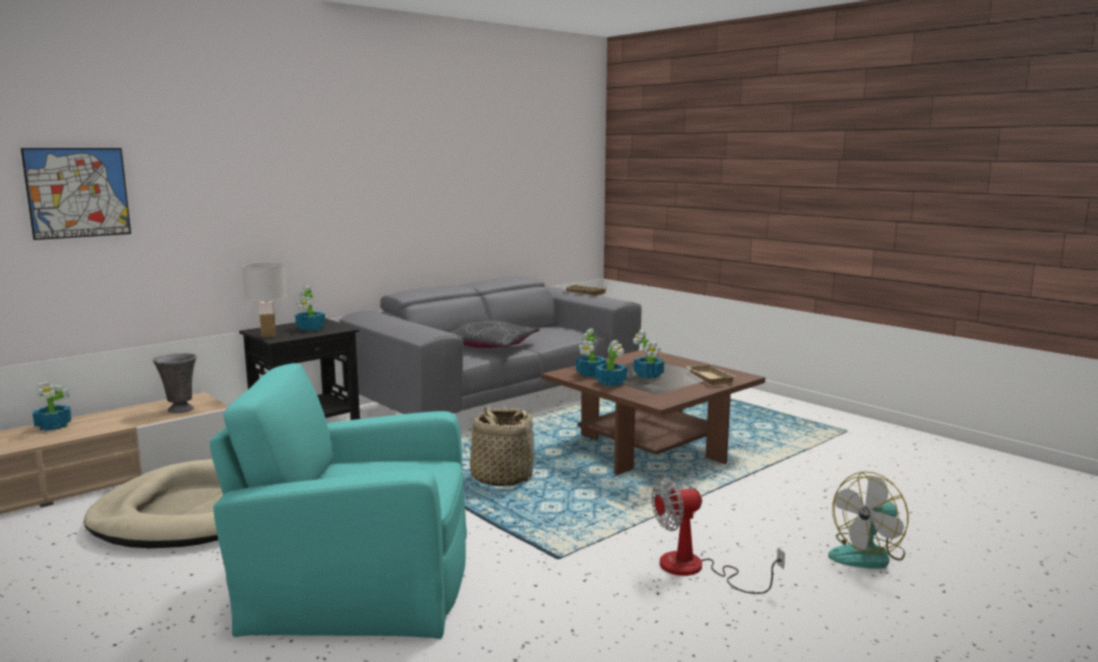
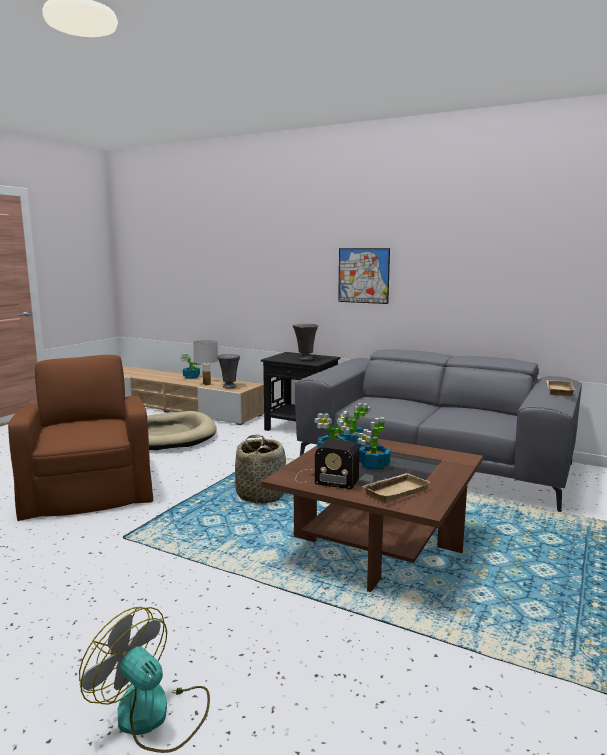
camera: 70 degrees right, 0 degrees up
picture [21,148,131,240] -> picture moved to [338,248,390,304]
turquoise armchair [210,363,467,639] -> brown armchair [8,355,153,521]
white table lamp [242,262,287,337] -> white table lamp moved to [193,340,218,385]
potted plant [295,286,325,331] -> grey vase [293,324,318,360]
grey pillow [449,320,540,348] -> none
fan [652,477,785,594] -> none
none -> radio [295,439,359,489]

